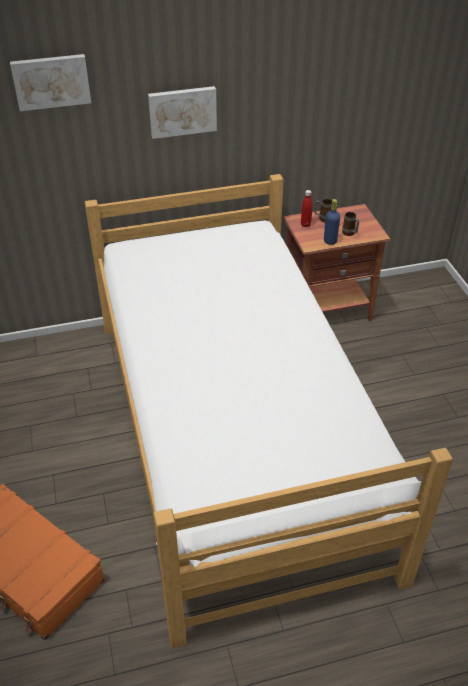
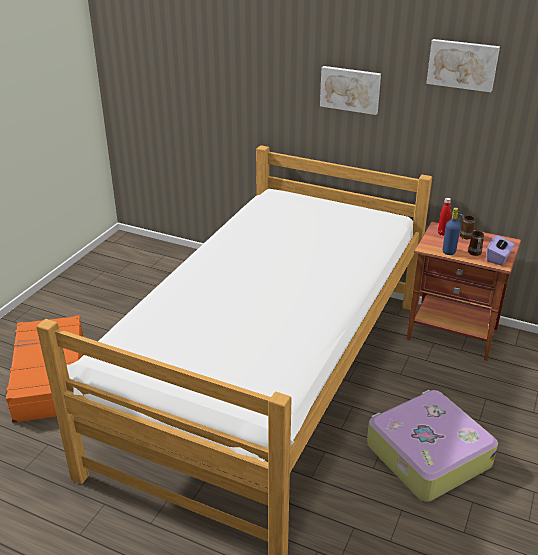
camera: 40 degrees right, 10 degrees down
picture [10,54,91,111] -> picture moved to [426,39,500,92]
none -> suitcase [367,390,498,502]
none -> purple tissue box [486,235,515,266]

